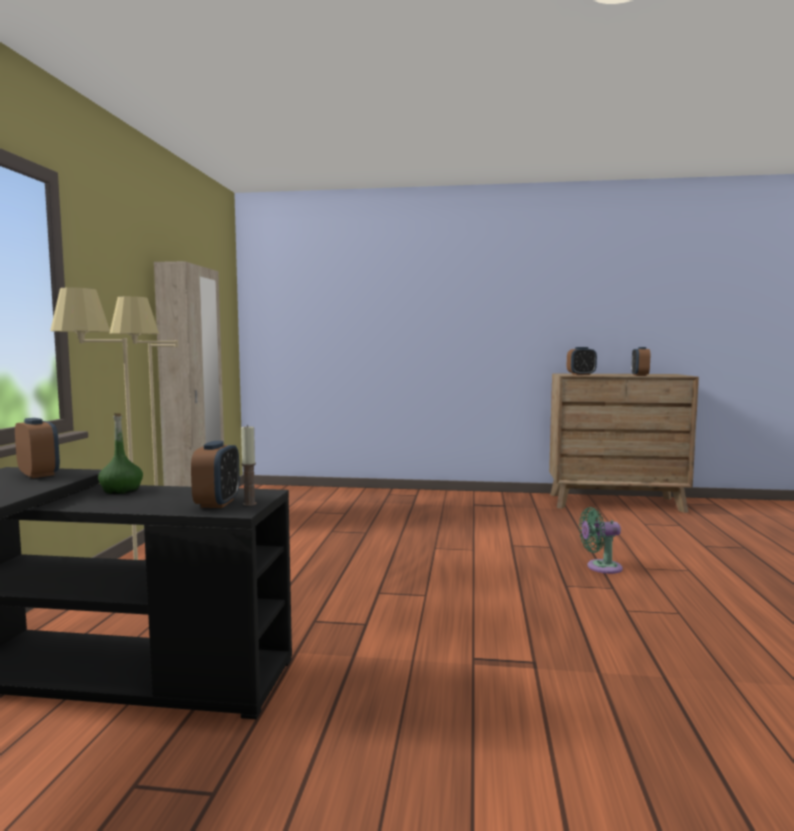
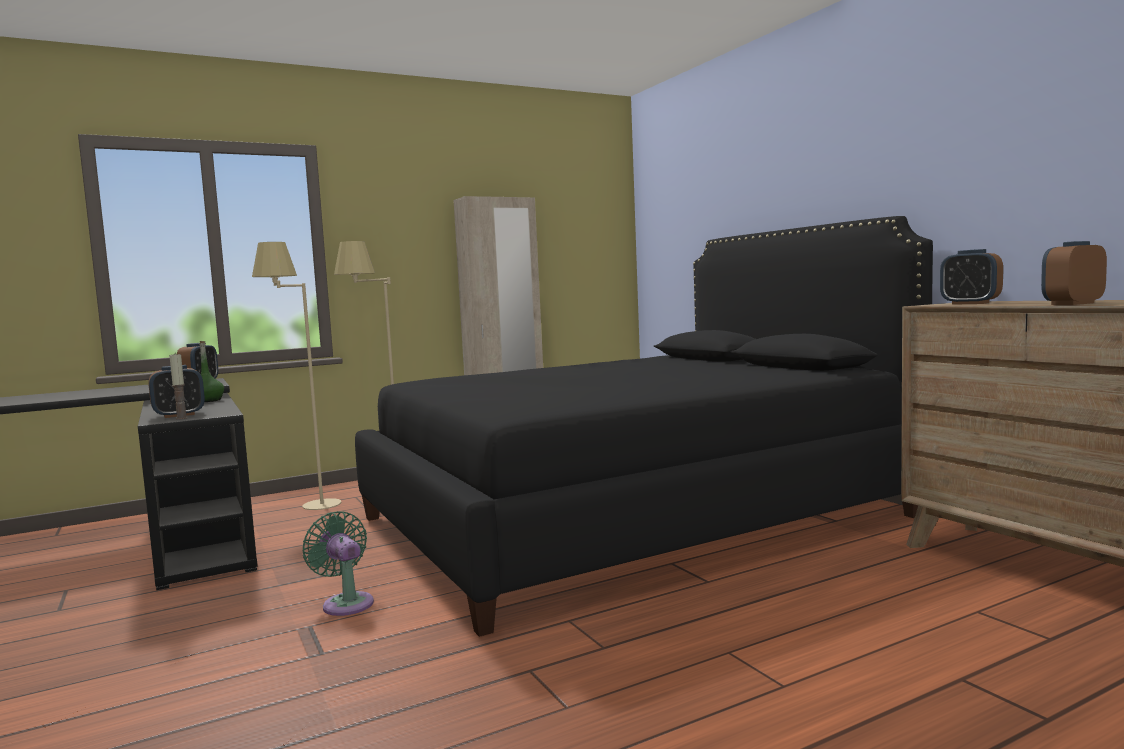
camera: 55 degrees right, 0 degrees up
green fan [579,507,623,574] -> green fan moved to [302,511,374,616]
none -> black bed [355,216,933,637]

